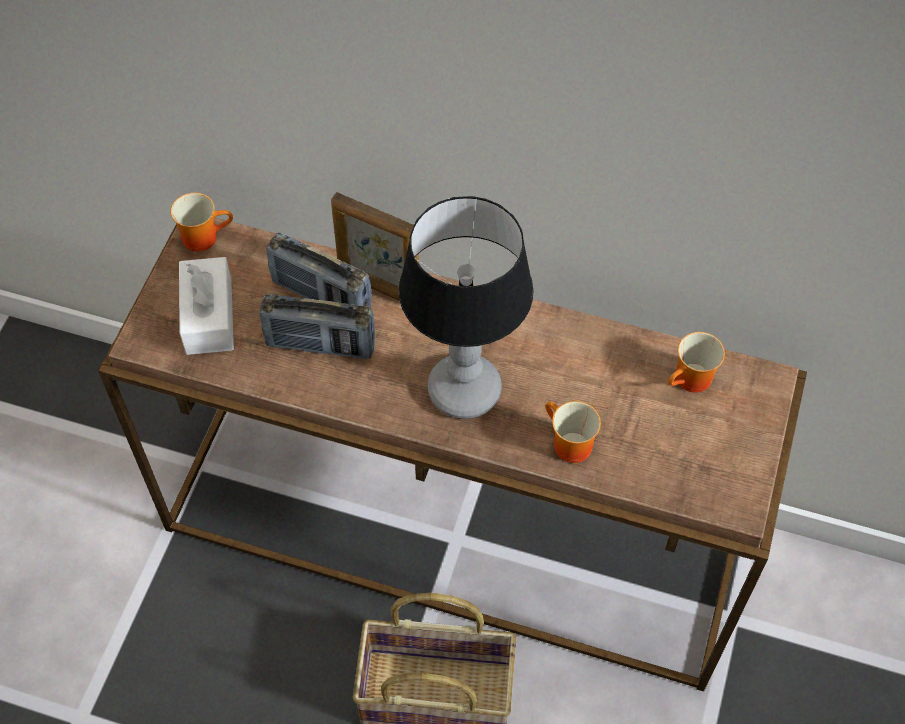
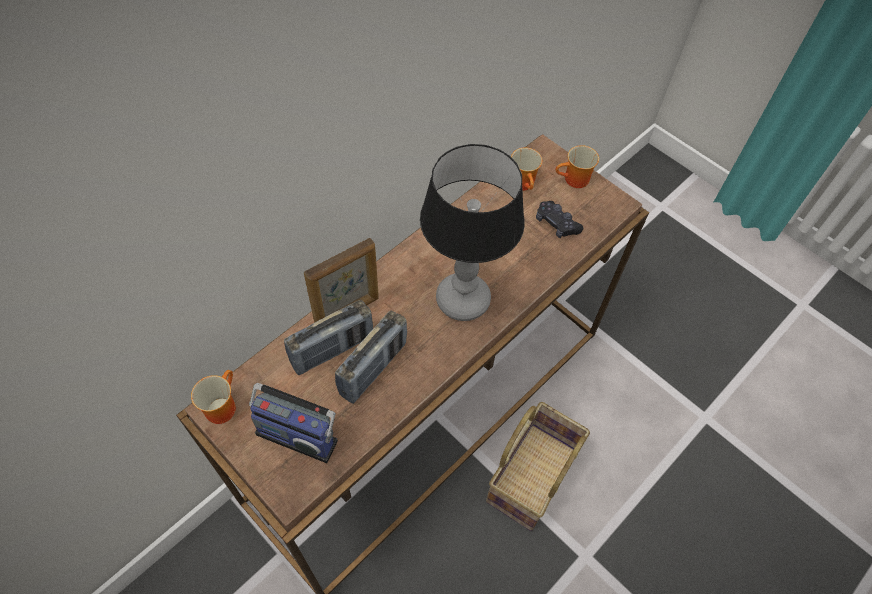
camera: 65 degrees left, 0 degrees up
white tissue box [179,257,234,355] -> radio [249,383,338,463]
mug [545,401,601,463] -> mug moved to [555,145,599,188]
none -> black game controller [536,201,583,238]

